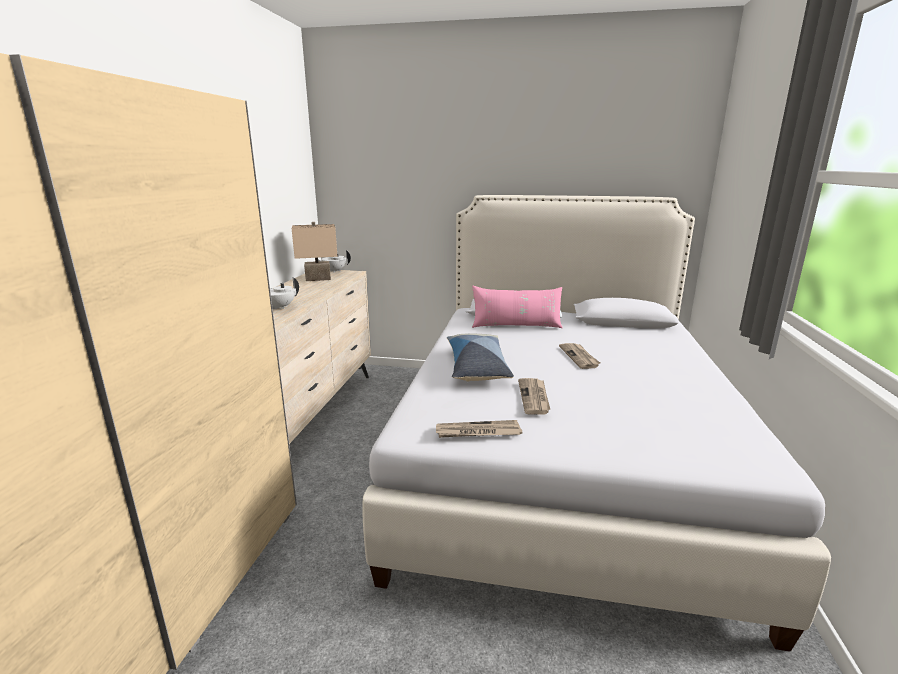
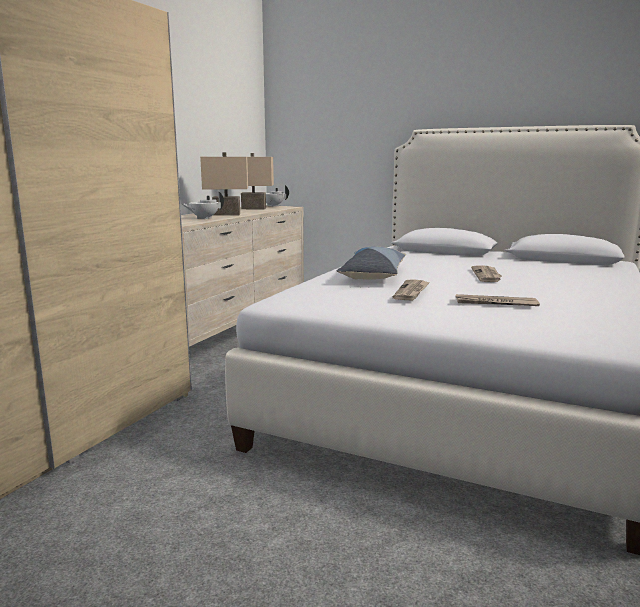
camera: 15 degrees right, 5 degrees down
newspaper [436,420,522,438] -> newspaper moved to [455,294,540,306]
pink pillow [472,286,562,328] -> none
none -> beige table lamp [200,152,248,216]

